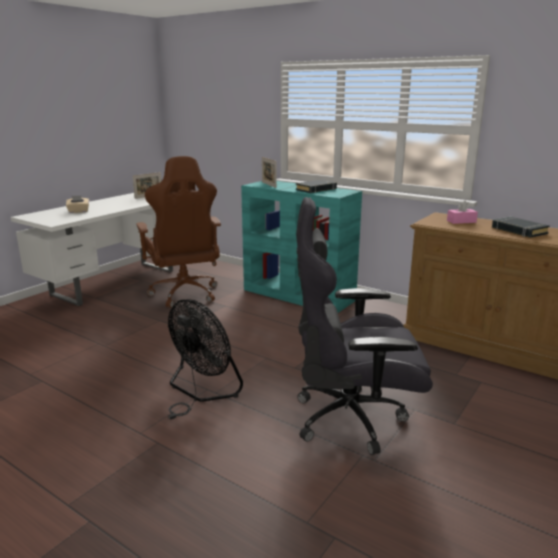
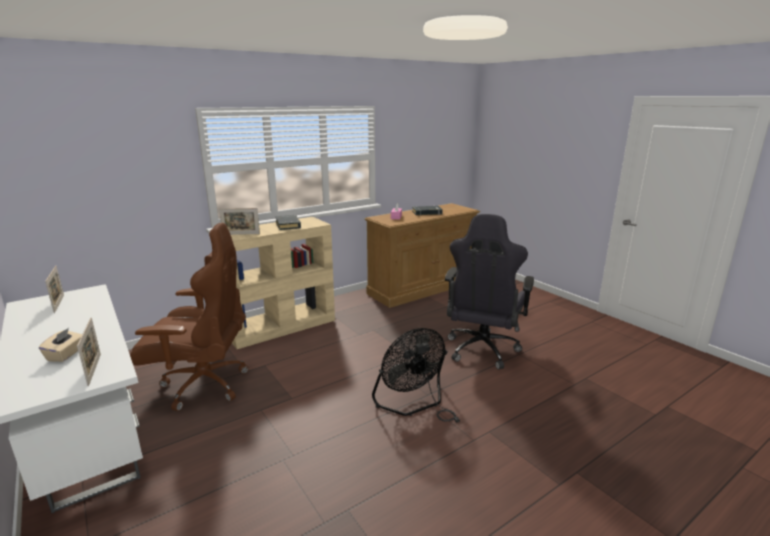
camera: 70 degrees left, 0 degrees up
turquoise bookcase [241,181,362,313] -> beige bookcase [231,217,335,349]
none -> picture frame [77,318,101,386]

